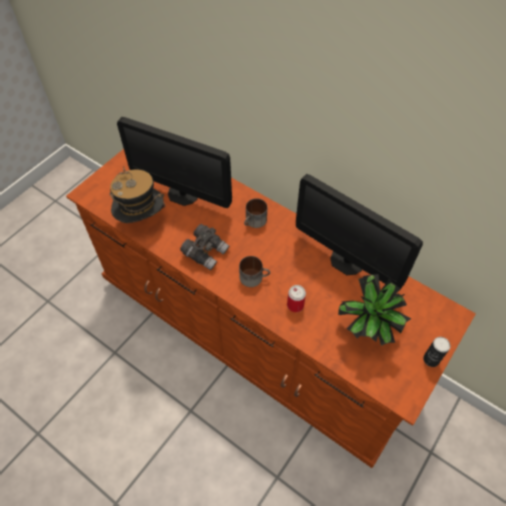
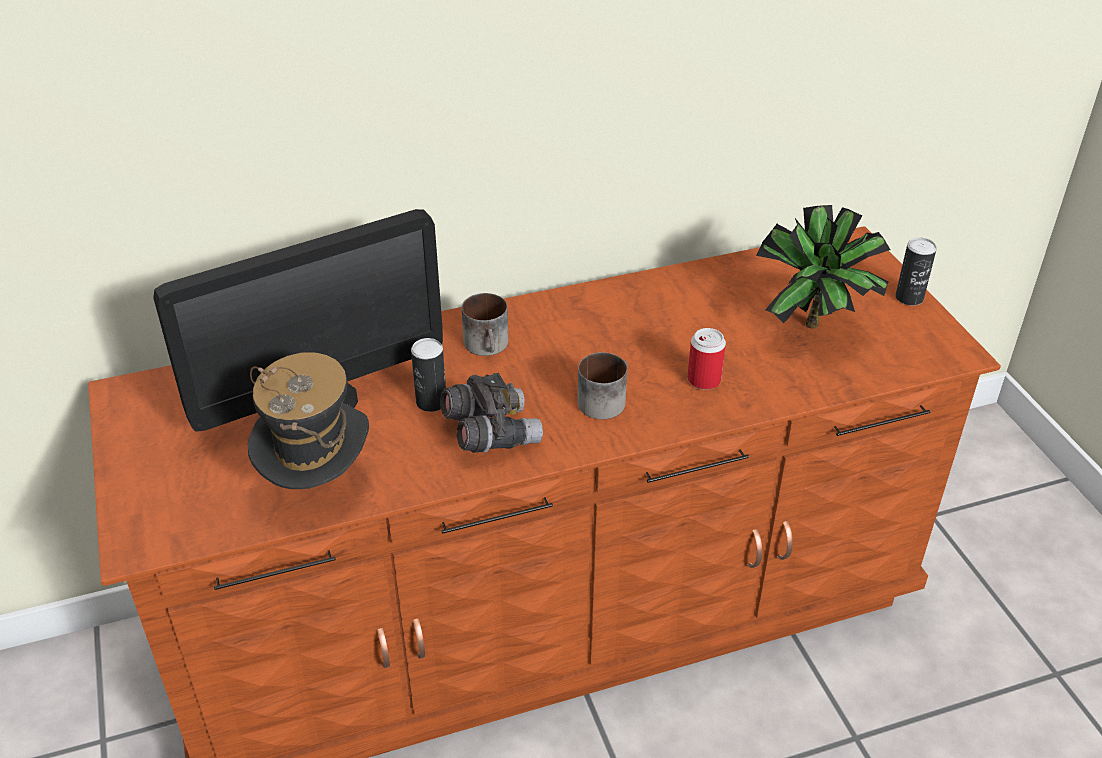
camera: 55 degrees left, 15 degrees down
monitor [296,174,423,291] -> none
none -> can [411,338,446,412]

